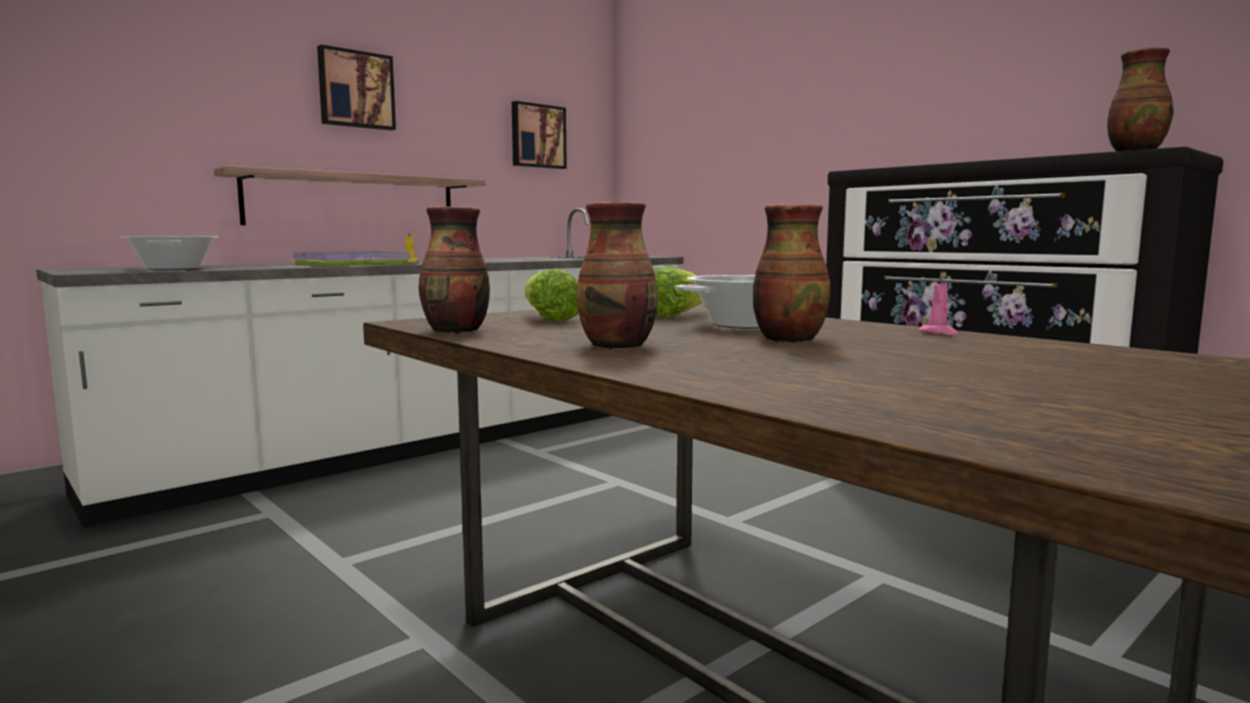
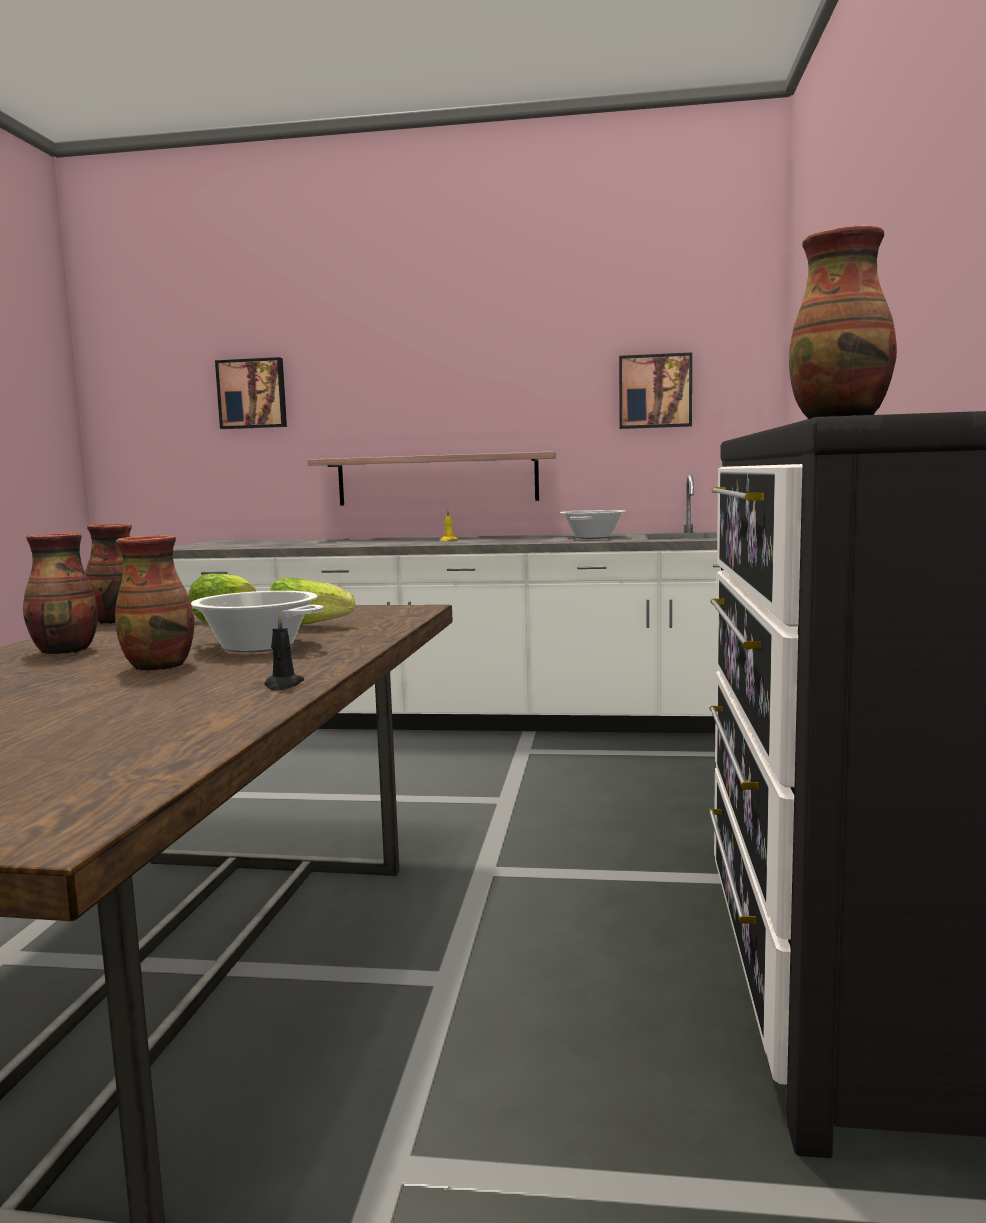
camera: 50 degrees right, 0 degrees up
cooking pot [121,236,218,270] -> cooking pot moved to [560,510,626,539]
purple tray [291,251,411,266] -> none
picture [317,45,396,131] -> picture moved to [215,357,287,429]
pink candle [919,271,958,335] -> black candle [264,613,304,690]

